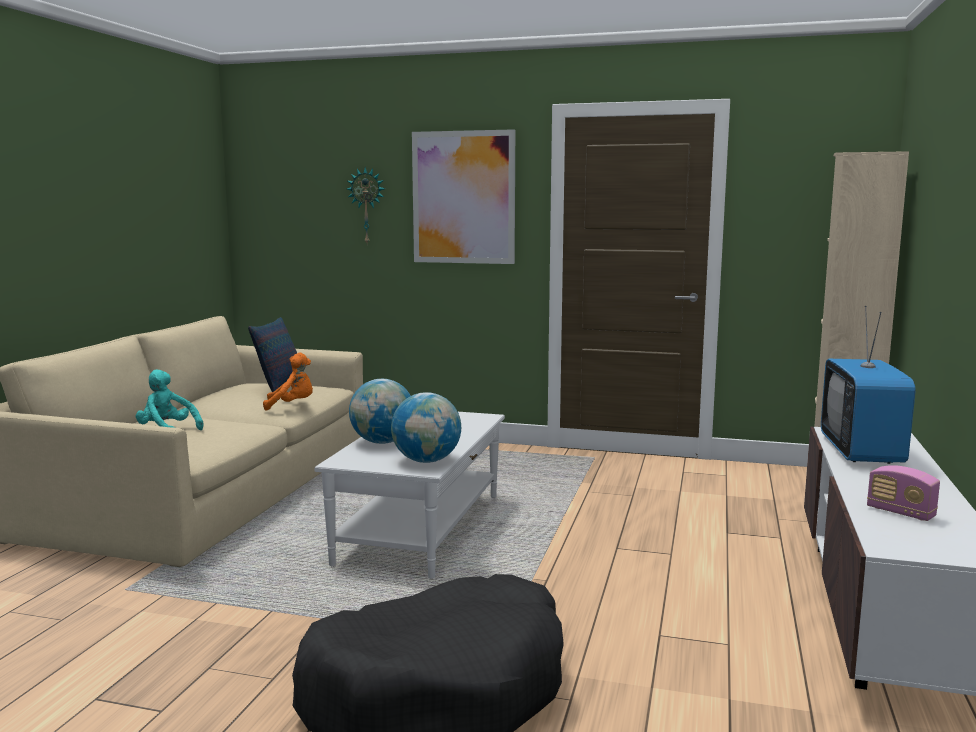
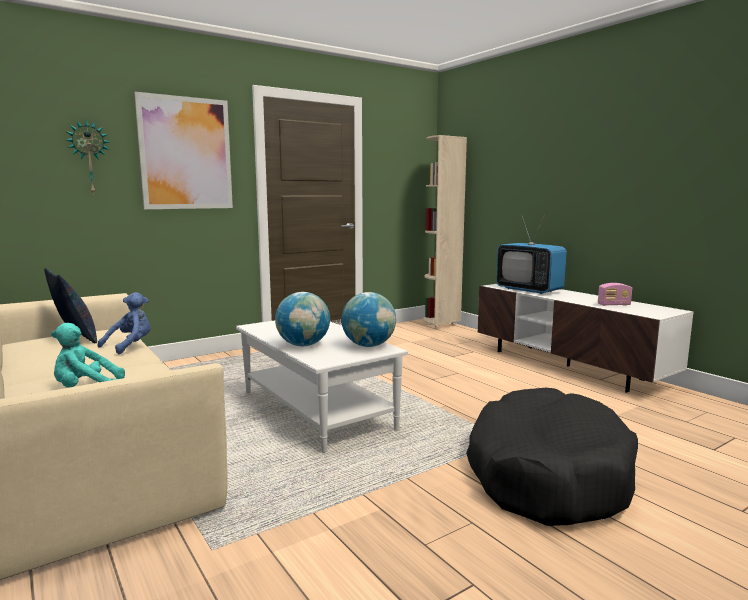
camera: 50 degrees left, 0 degrees up
orange plush toy [263,352,313,410] -> blue plush toy [98,292,151,354]

